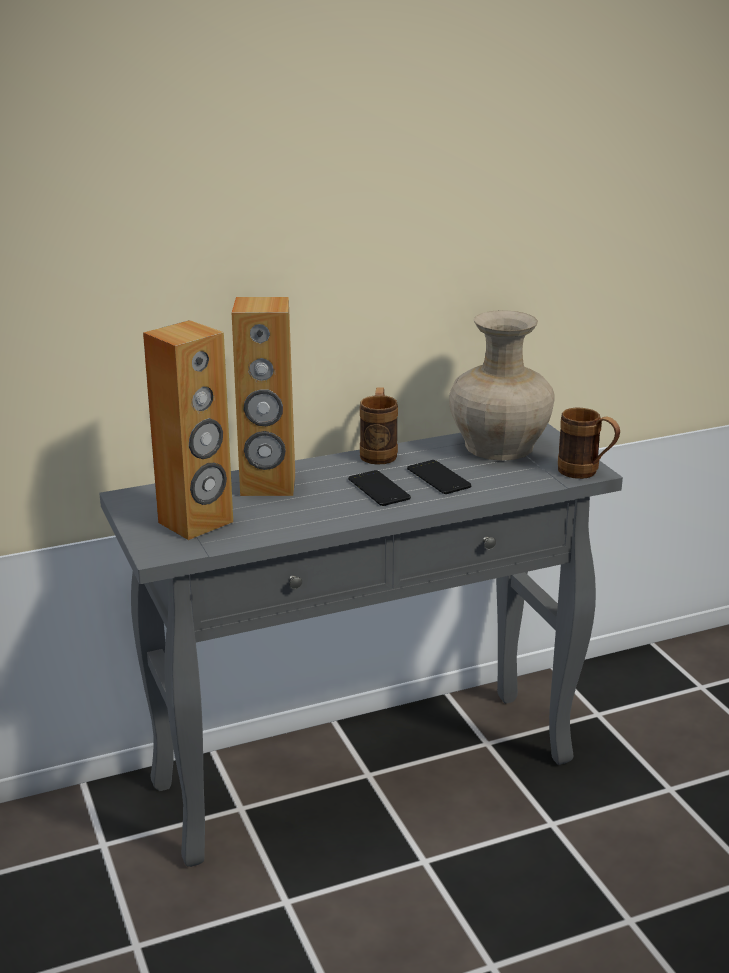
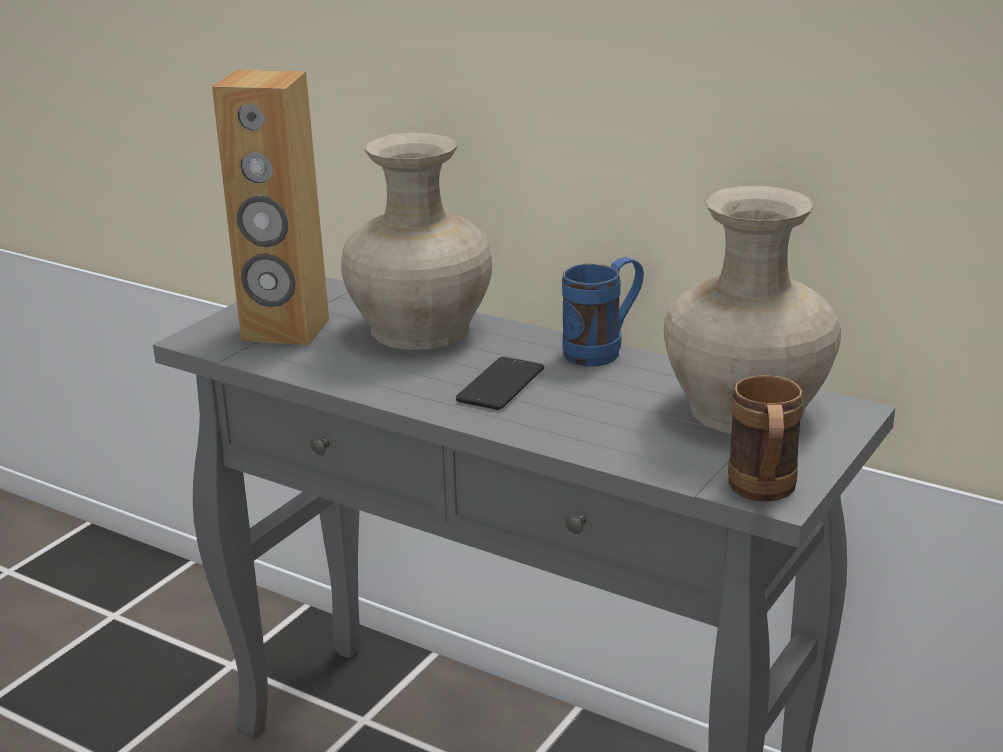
camera: 55 degrees right, 0 degrees up
brown speaker [232,297,295,496] -> beige vase [341,132,492,350]
brown mug [360,387,398,465] -> blue mug [562,257,644,366]
phone [407,460,472,494] -> none

